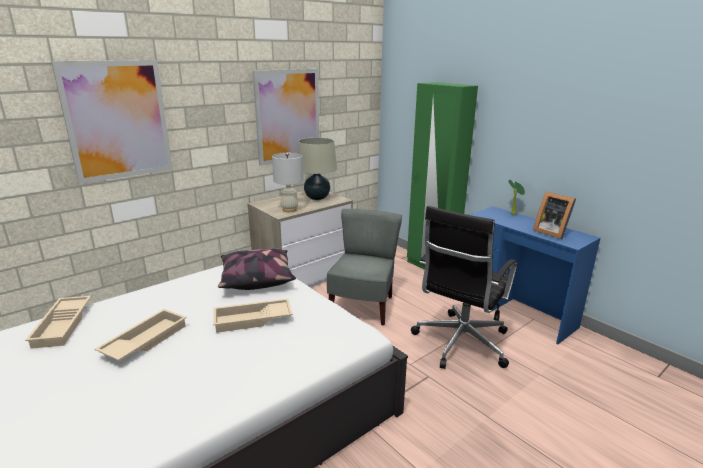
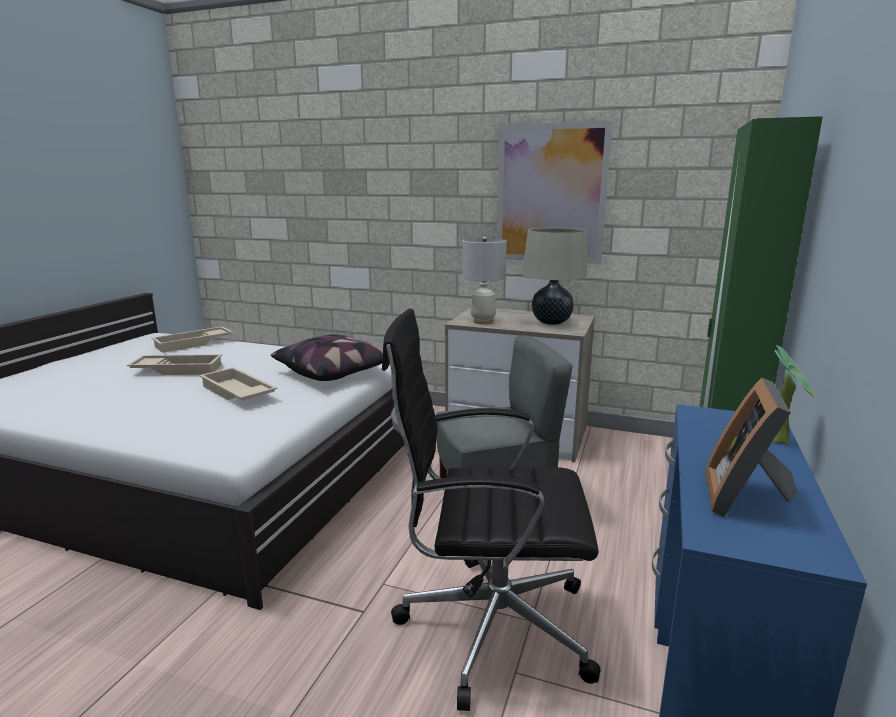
camera: 60 degrees right, 5 degrees down
picture [51,60,173,184] -> none

